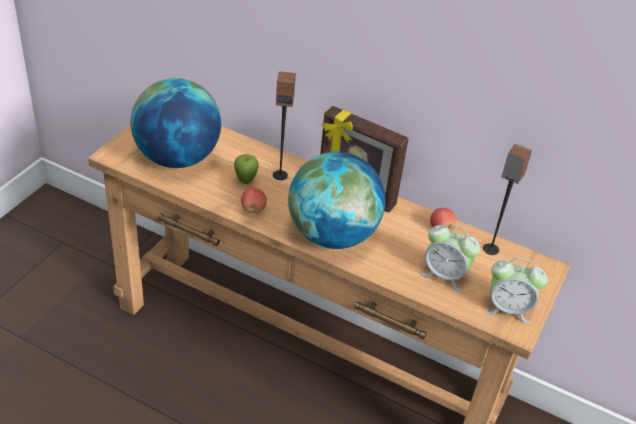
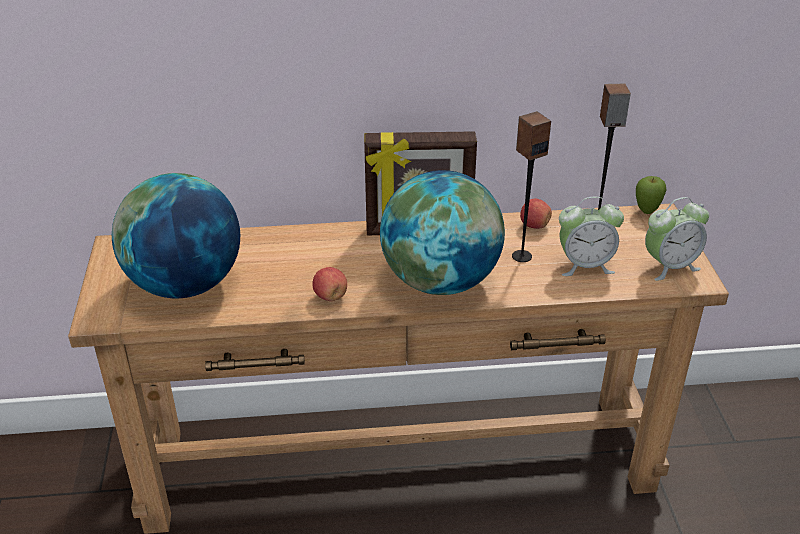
camera: 30 degrees left, 5 degrees down
apple [234,154,259,184] -> apple moved to [636,176,667,214]
speaker [273,71,296,180] -> speaker moved to [512,111,551,262]

